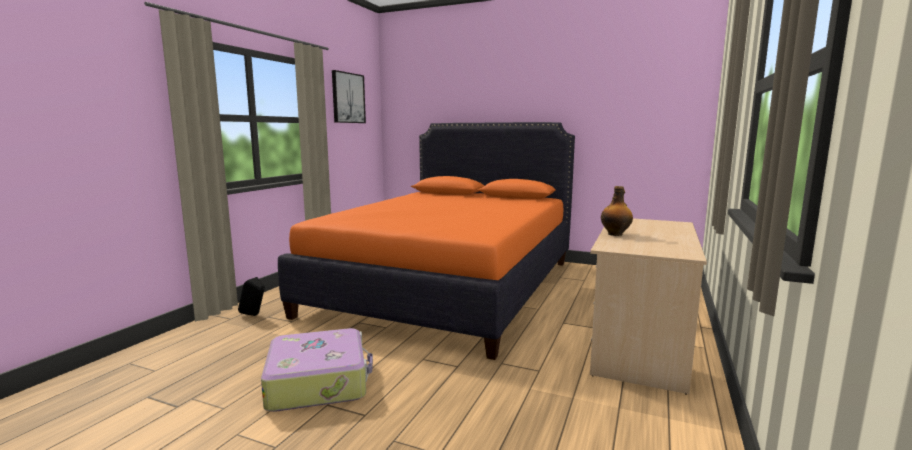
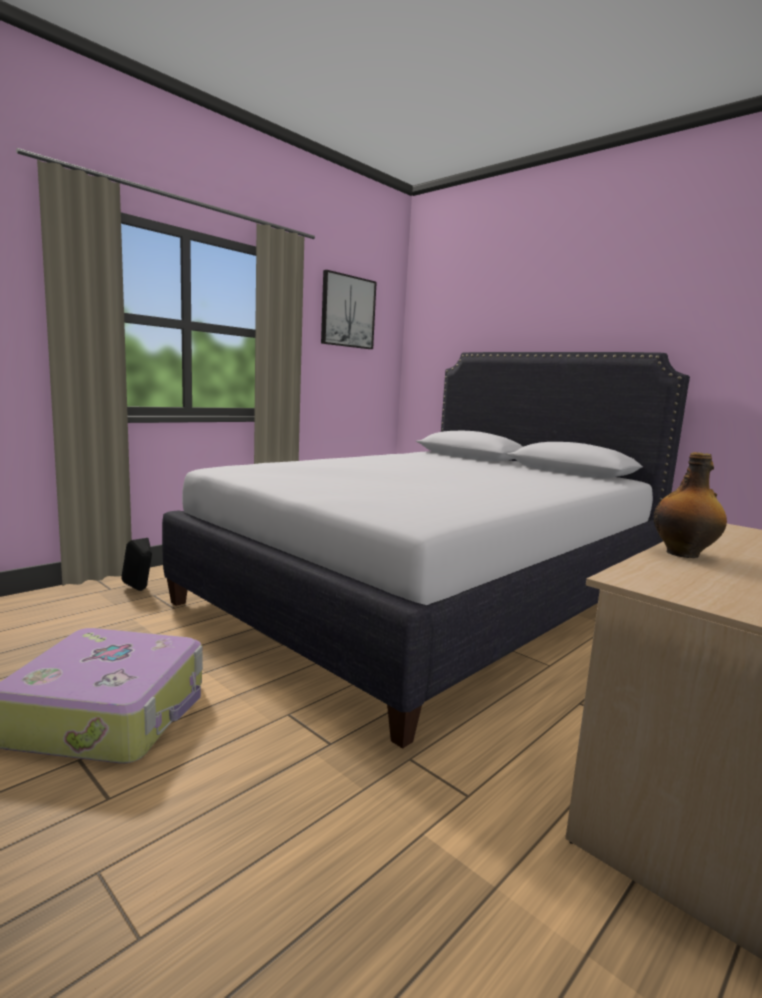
camera: 20 degrees right, 0 degrees up
orange bed [278,122,575,360] -> white bed [162,352,690,749]

